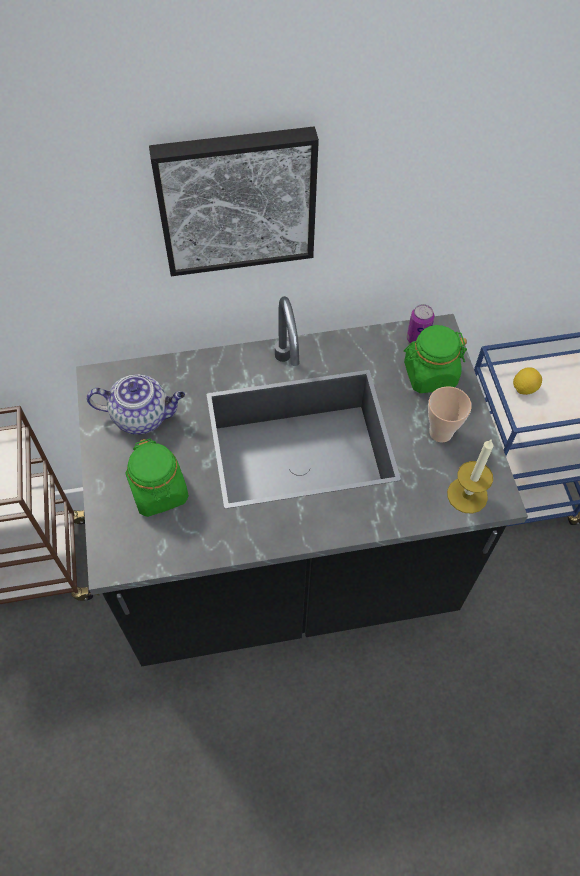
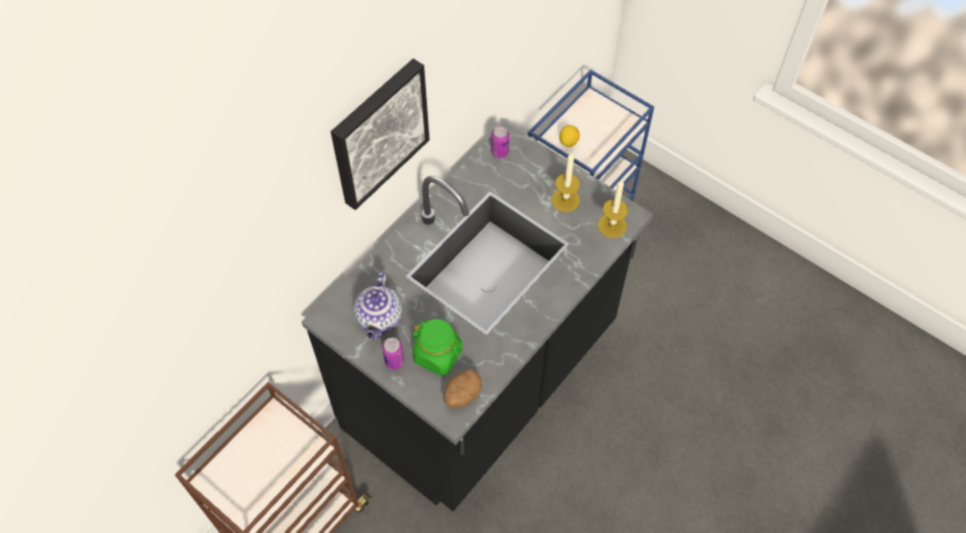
camera: 40 degrees left, 0 degrees up
teapot [87,374,185,435] -> teapot turned 135 degrees clockwise [354,271,402,340]
green jar [404,325,467,393] -> none
cup [428,386,472,442] -> candle [551,152,580,212]
none -> can [382,338,404,370]
none -> potato [443,369,482,408]

